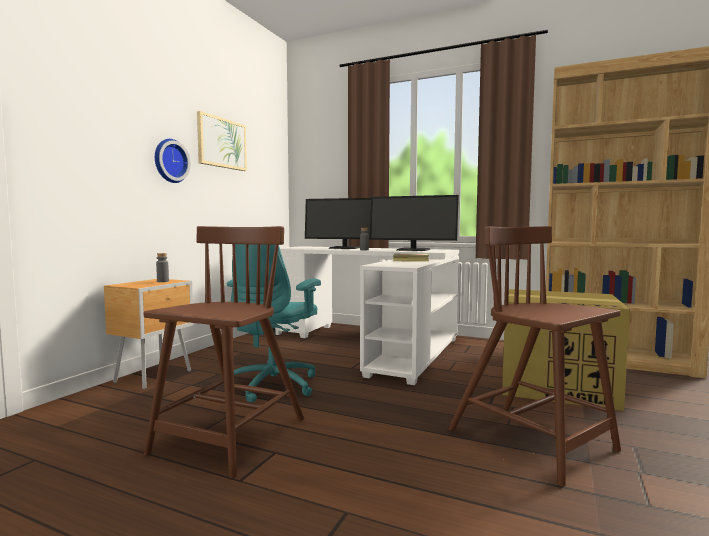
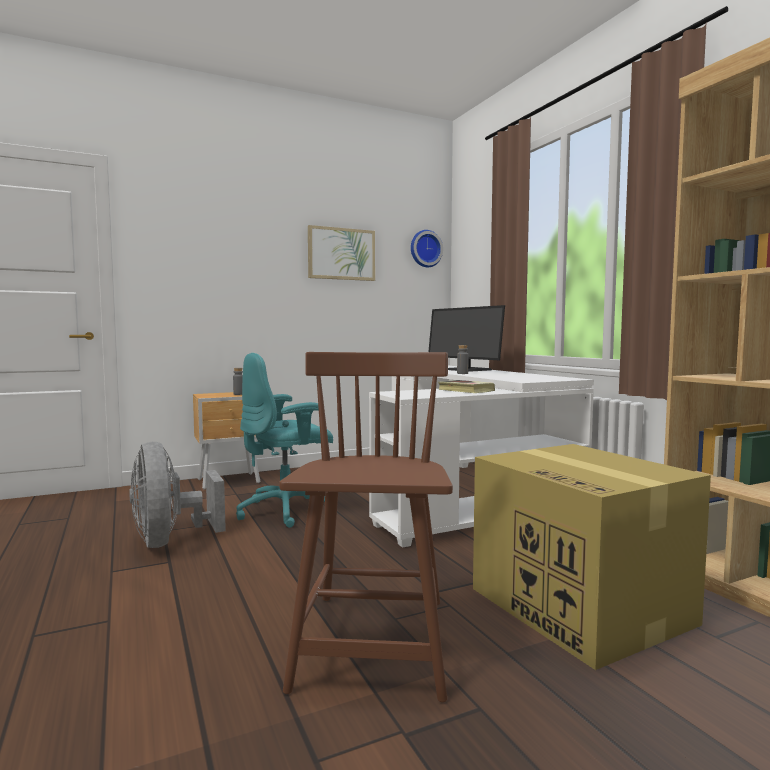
camera: 40 degrees right, 0 degrees up
brown chair [144,226,304,479] -> grey fan [129,442,226,548]
wall clock [155,139,191,183] -> wall clock moved to [411,230,443,267]
monitor [370,195,459,251] -> none

